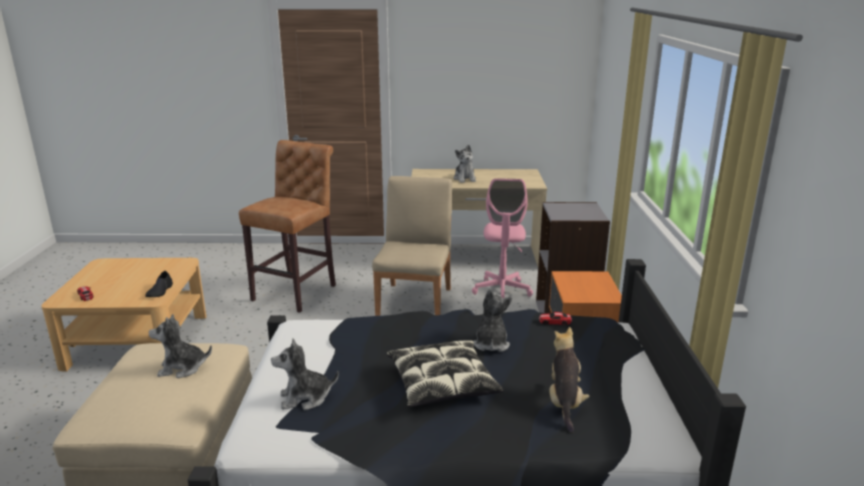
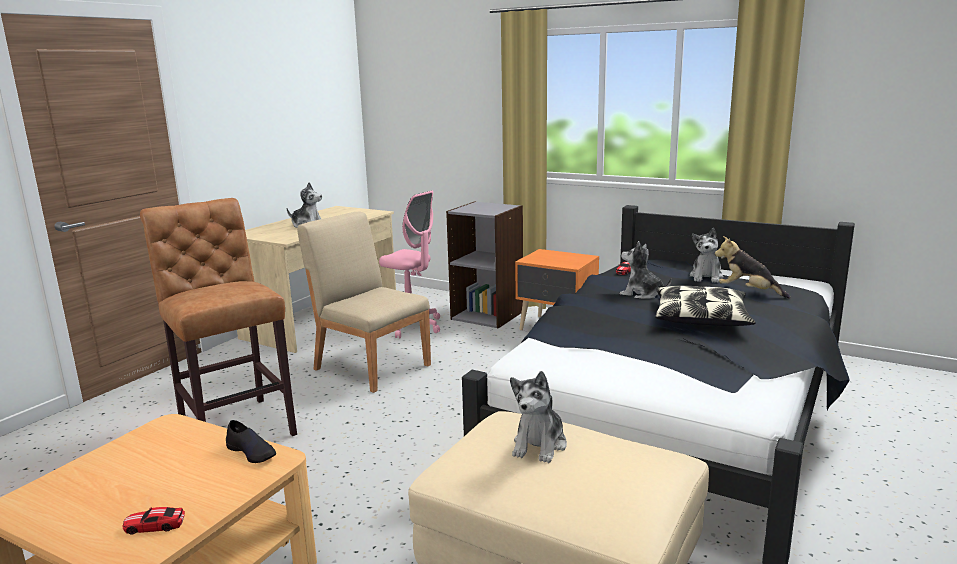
camera: 60 degrees left, 5 degrees down
plush toy [271,339,339,410] -> plush toy moved to [690,228,724,283]

